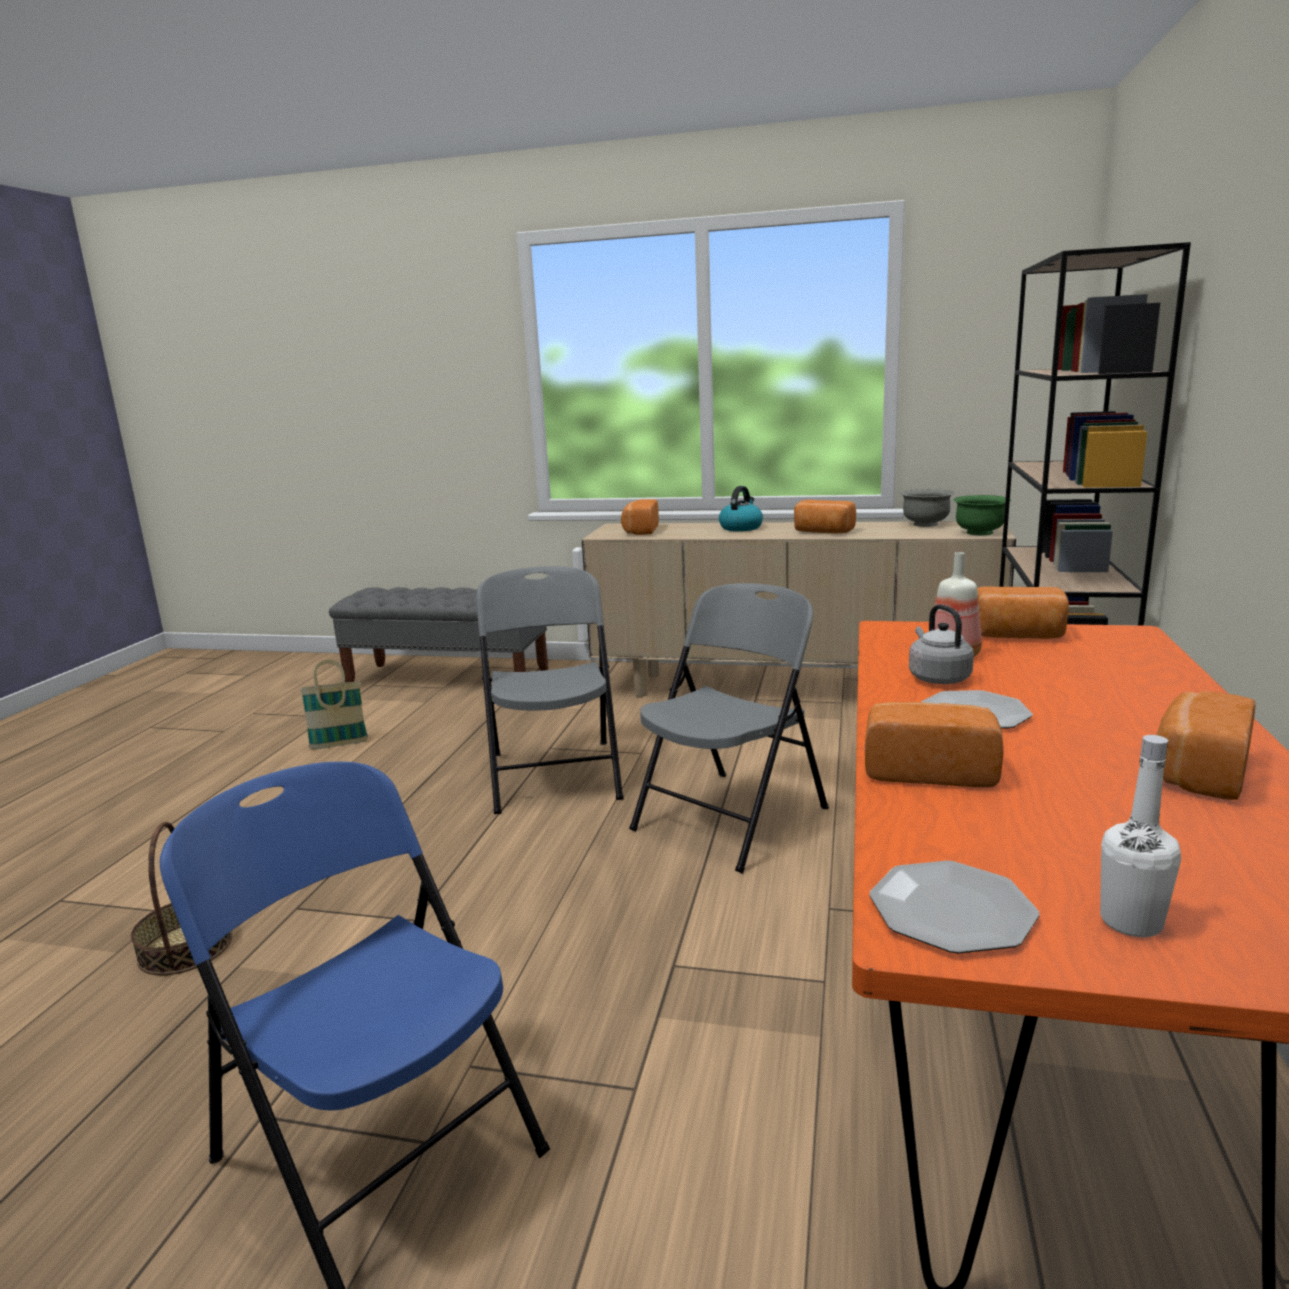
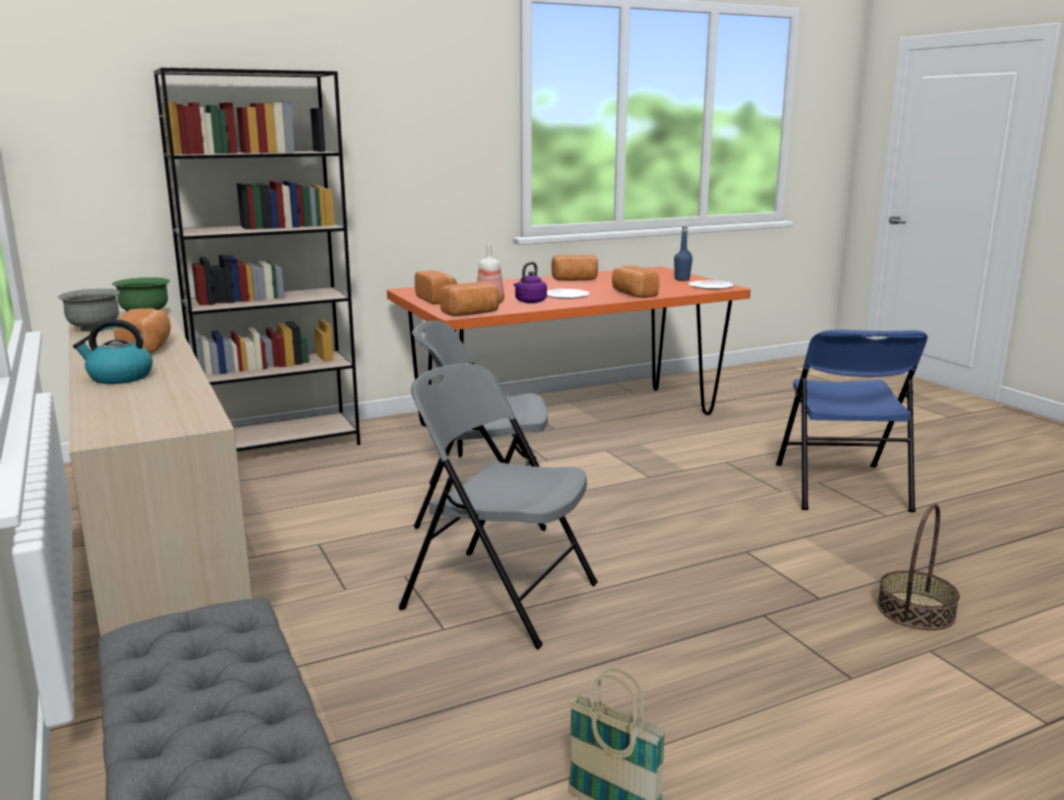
camera: 130 degrees left, 0 degrees up
grey chair [476,566,624,814] -> grey chair turned 75 degrees clockwise [399,364,598,650]
bread [621,499,659,535] -> bread moved to [440,282,499,316]
grey kettle [909,604,974,684] -> purple kettle [514,262,547,303]
white bottle [1100,735,1181,937] -> blue bottle [674,227,692,281]

